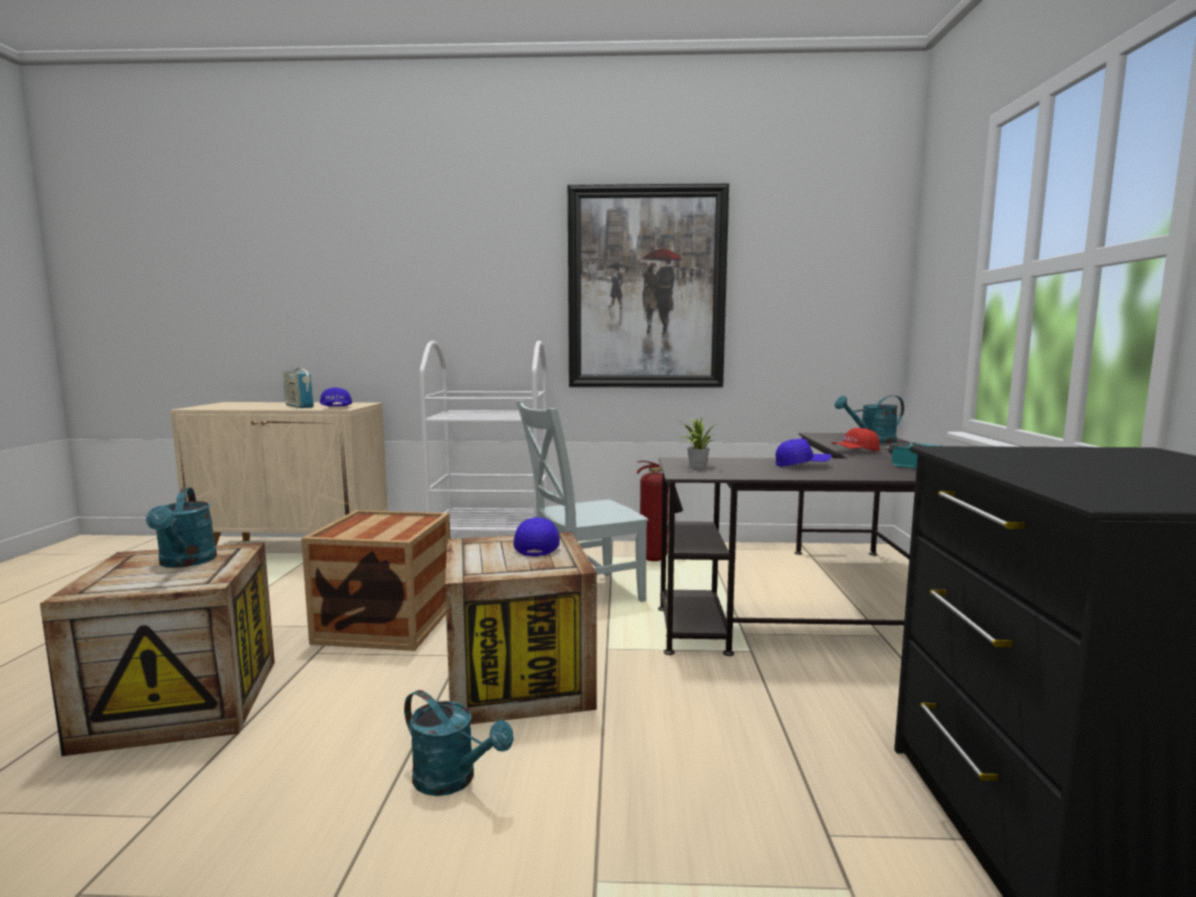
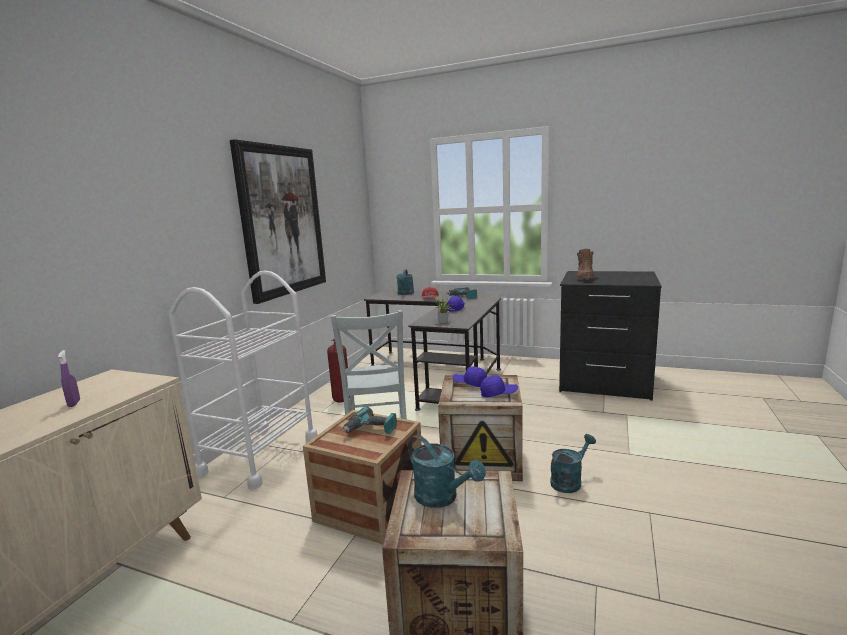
camera: 70 degrees left, 5 degrees up
turquoise watering can [146,488,217,568] -> turquoise watering can turned 45 degrees clockwise [408,435,486,508]
radio [283,363,314,408] -> purple spray bottle [58,350,80,407]
blue cap [320,387,352,407] -> blue cap moved to [480,376,518,397]
none -> power drill [343,407,397,434]
none -> brown boot [577,249,594,280]

